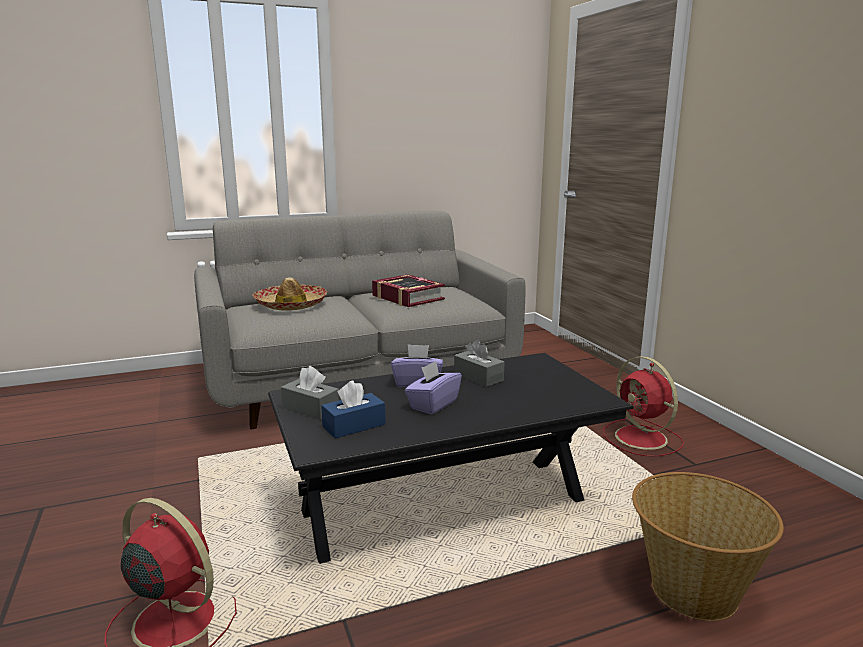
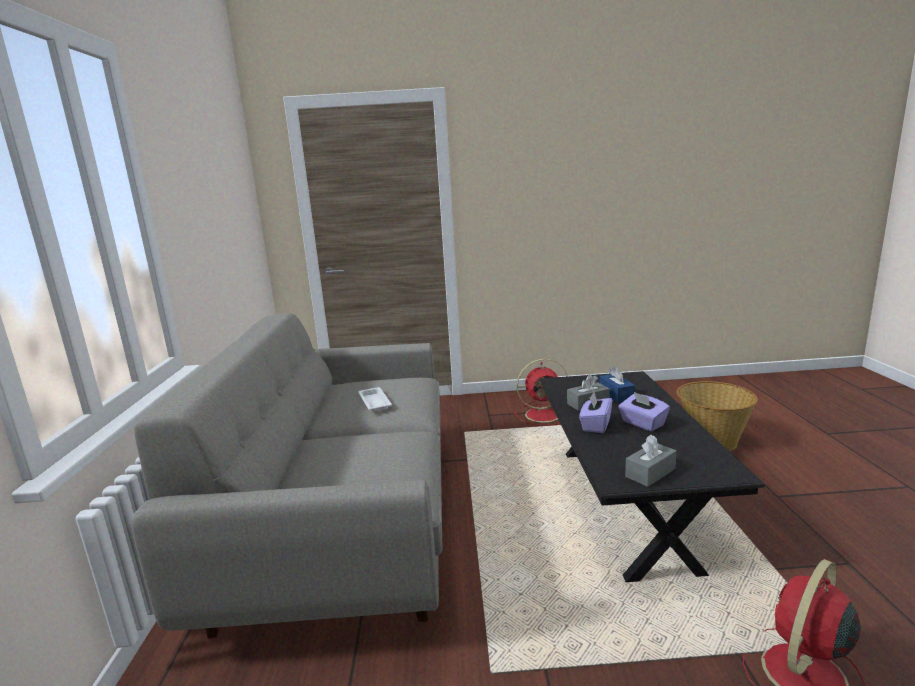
camera: 70 degrees left, 0 degrees up
hat [252,277,327,311] -> none
blue tissue box [321,380,385,439] -> blue tissue box moved to [600,366,635,403]
book [372,274,445,307] -> white tray [358,387,392,412]

